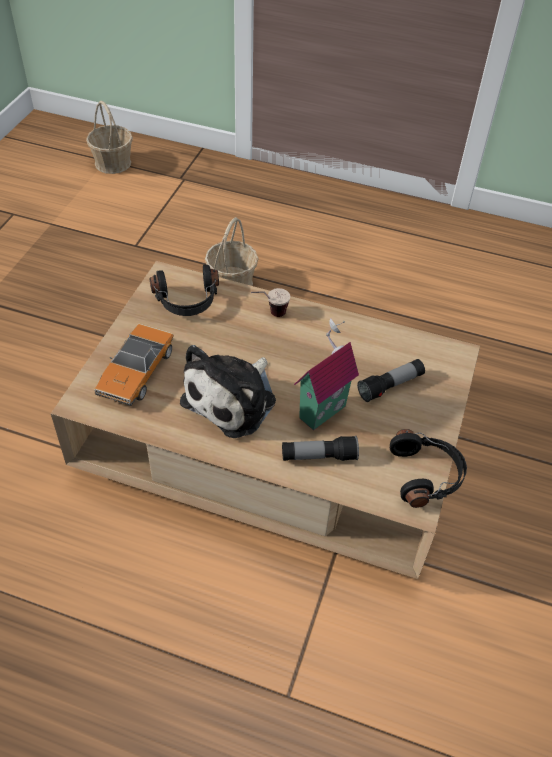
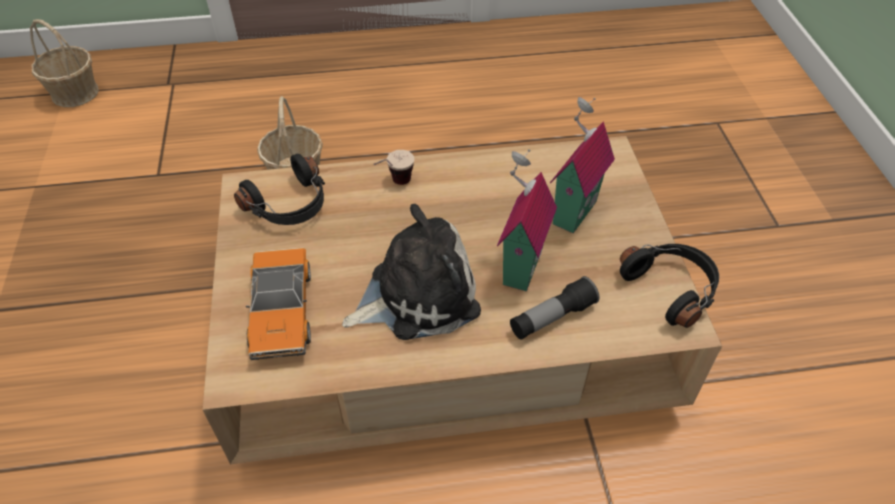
camera: 25 degrees left, 0 degrees up
plush toy [180,345,276,438] -> plush toy turned 120 degrees counterclockwise [342,204,481,340]
flashlight [357,359,425,402] -> toy house [550,97,615,233]

